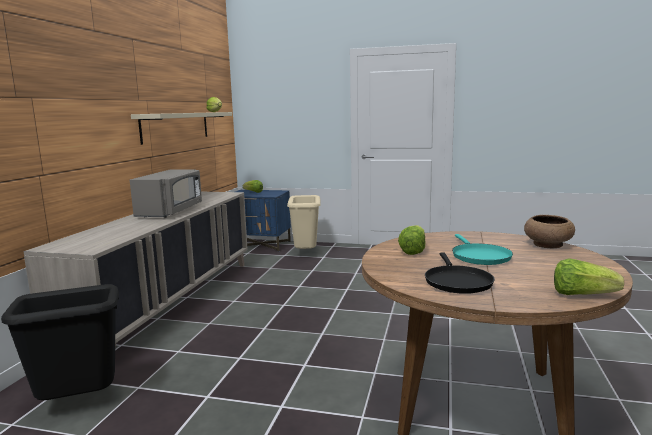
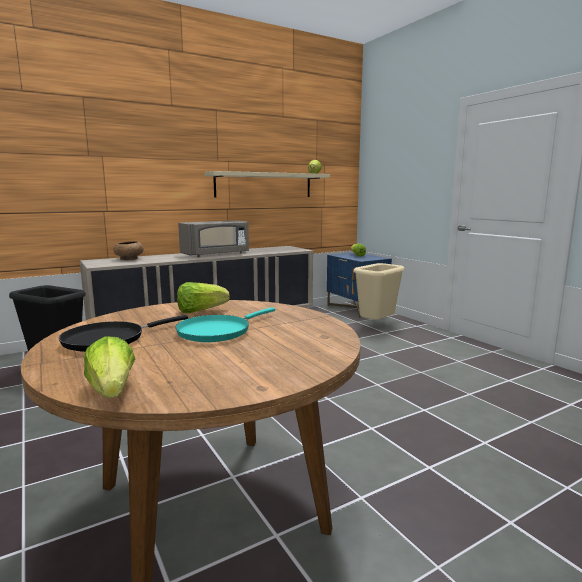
camera: 45 degrees right, 0 degrees up
brown bowl [524,215,575,248] -> brown bowl moved to [113,241,144,260]

